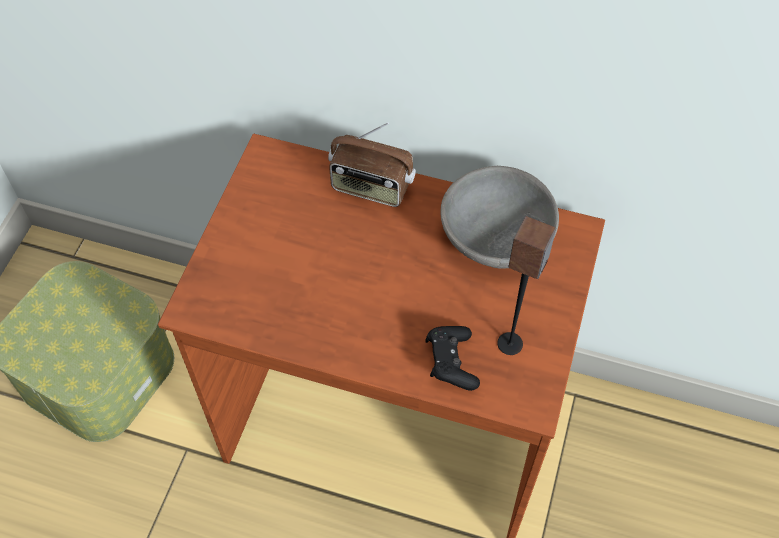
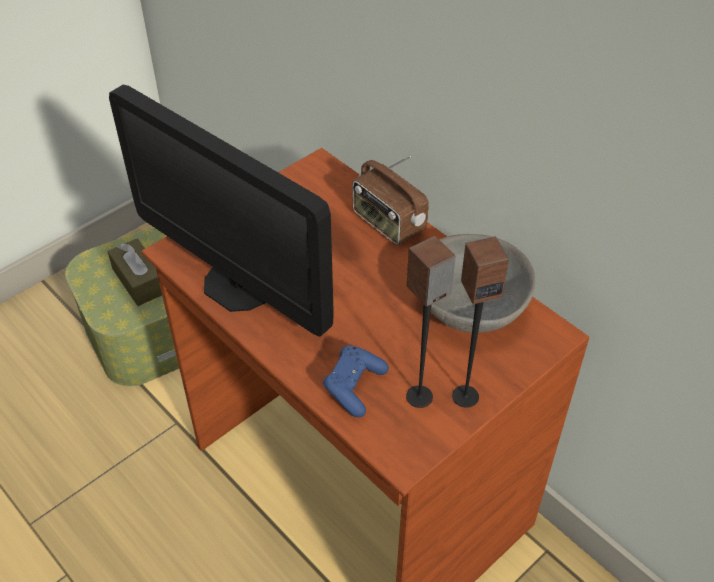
camera: 30 degrees right, 10 degrees down
black game controller [425,326,480,391] -> blue game controller [323,345,389,417]
none -> brown tissue box [107,239,162,306]
none -> monitor [109,85,334,337]
none -> speaker [452,236,509,408]

